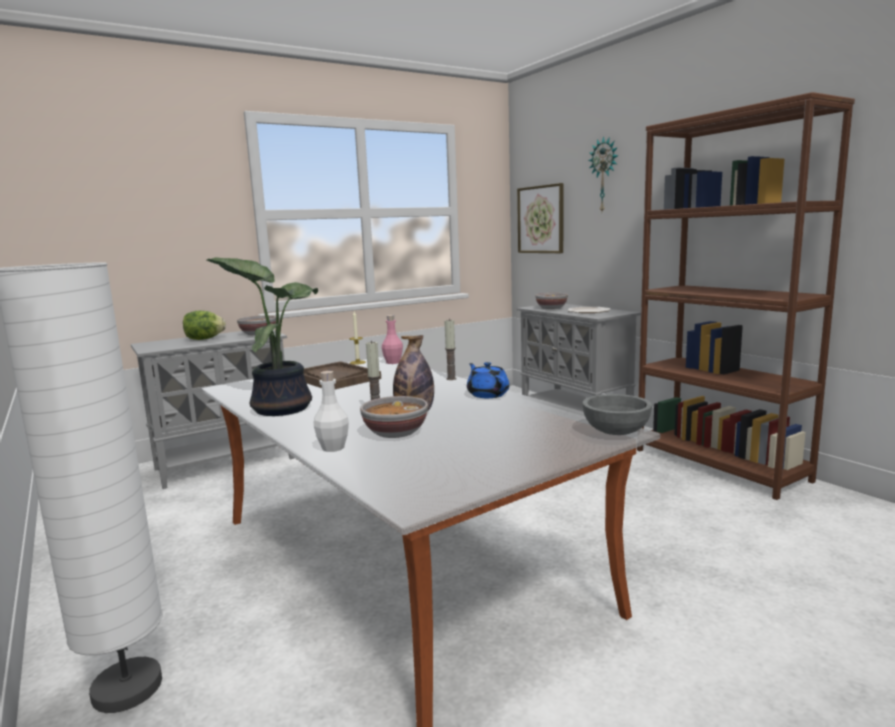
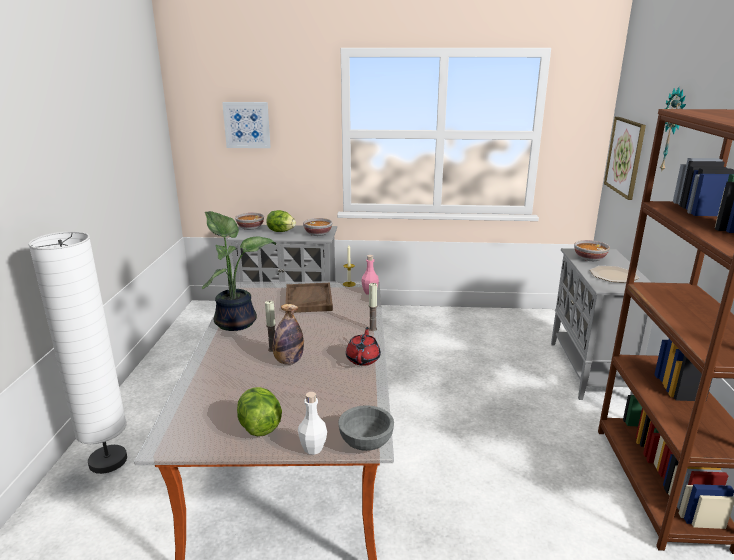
camera: 35 degrees right, 10 degrees up
white bottle [314,371,349,452] -> white bottle moved to [298,392,327,455]
bowl [360,396,428,438] -> bowl moved to [235,213,264,230]
blue teapot [467,362,509,398] -> red teapot [346,327,381,366]
none -> picture [222,102,271,148]
none -> lettuce [237,387,282,436]

